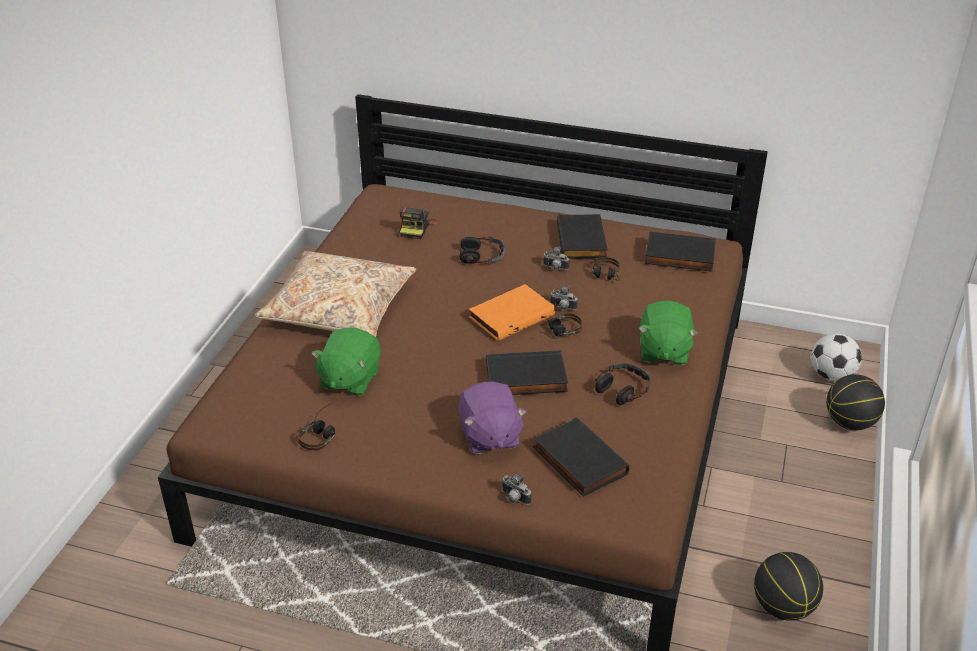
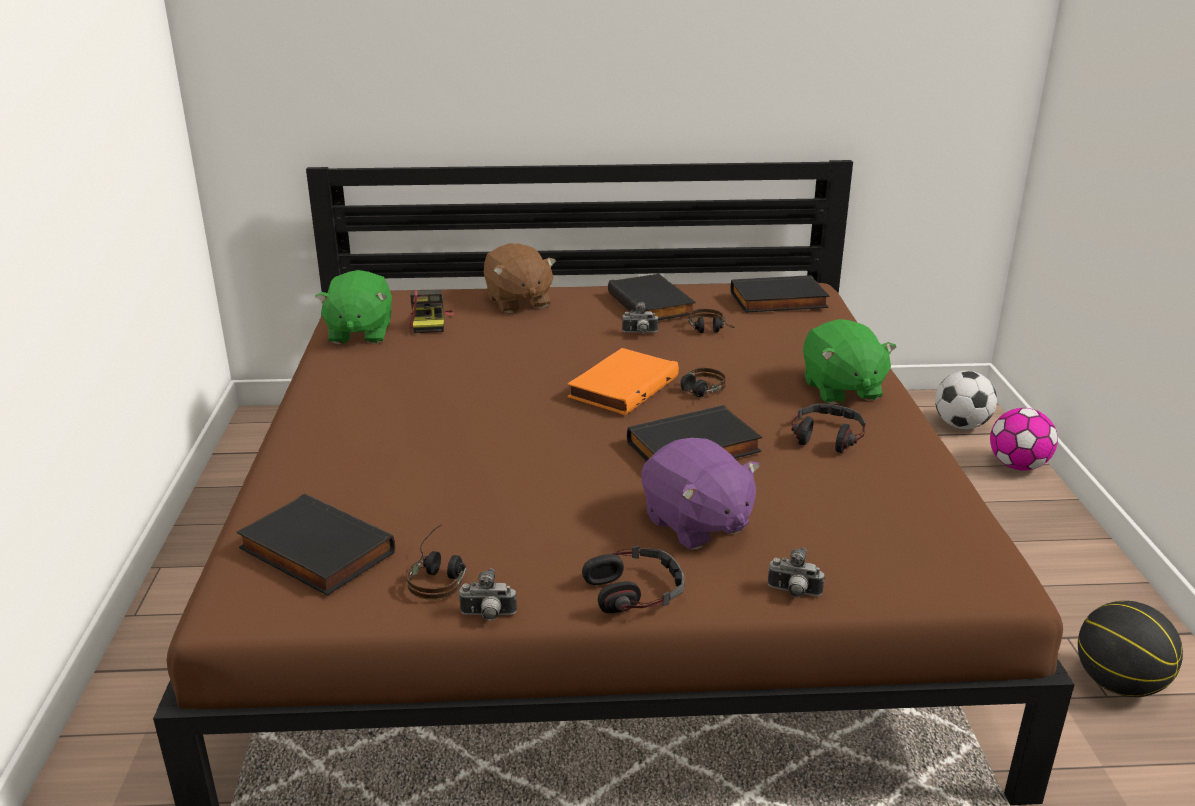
camera: 20 degrees left, 10 degrees down
beige pillow [254,251,416,337] -> none
green plush toy [311,328,381,396] -> green plush toy moved to [315,270,392,344]
headphones [460,237,505,265] -> headphones moved to [582,545,685,613]
black book [533,417,630,497] -> black book moved to [237,494,395,596]
camera [550,285,578,310] -> camera moved to [458,568,517,620]
basketball [826,374,885,430] -> football [990,408,1058,470]
none -> brown plush toy [484,243,556,313]

